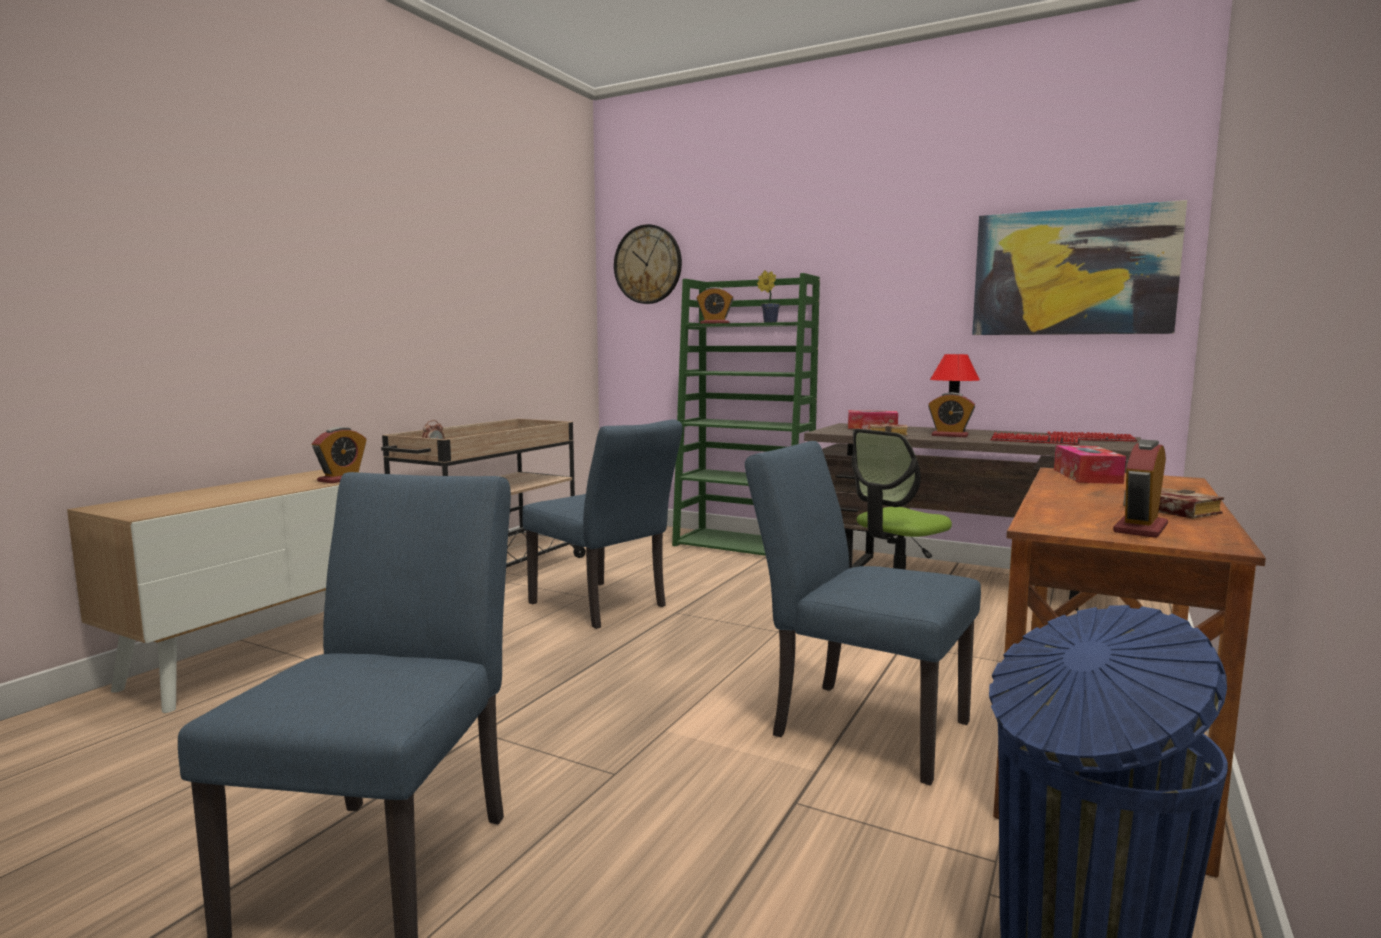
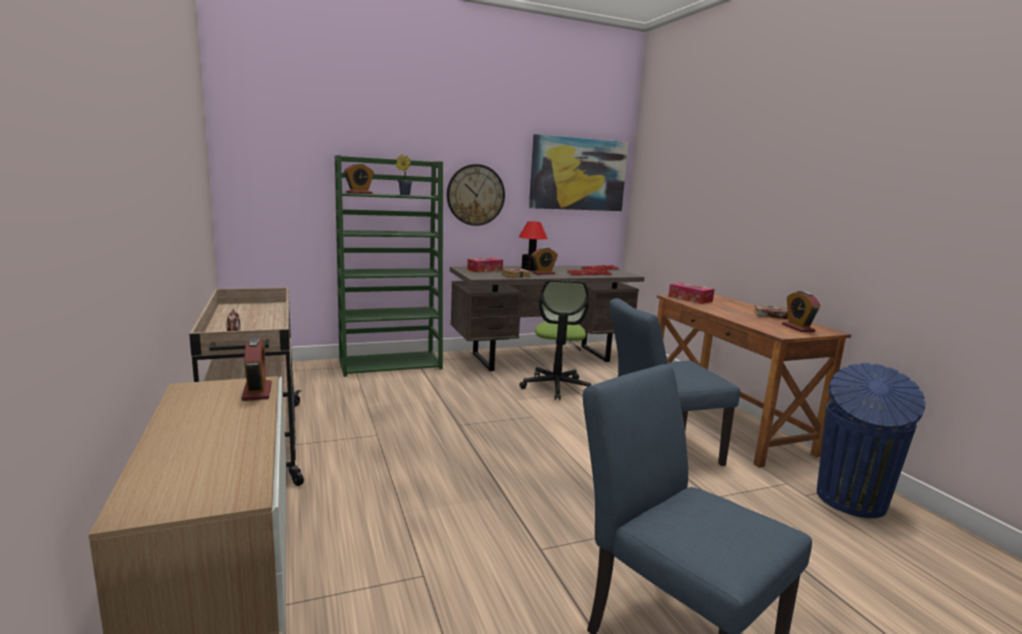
camera: 50 degrees left, 5 degrees up
blue chair [522,419,683,629] -> none
wall clock [614,224,682,304] -> wall clock moved to [447,164,505,226]

